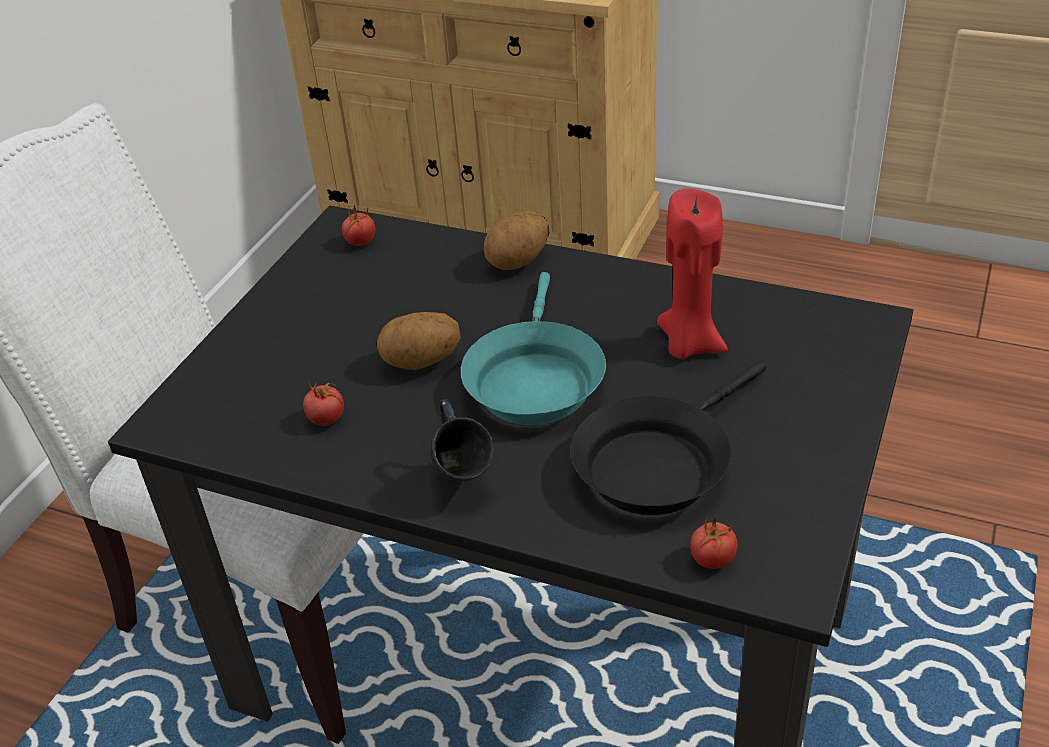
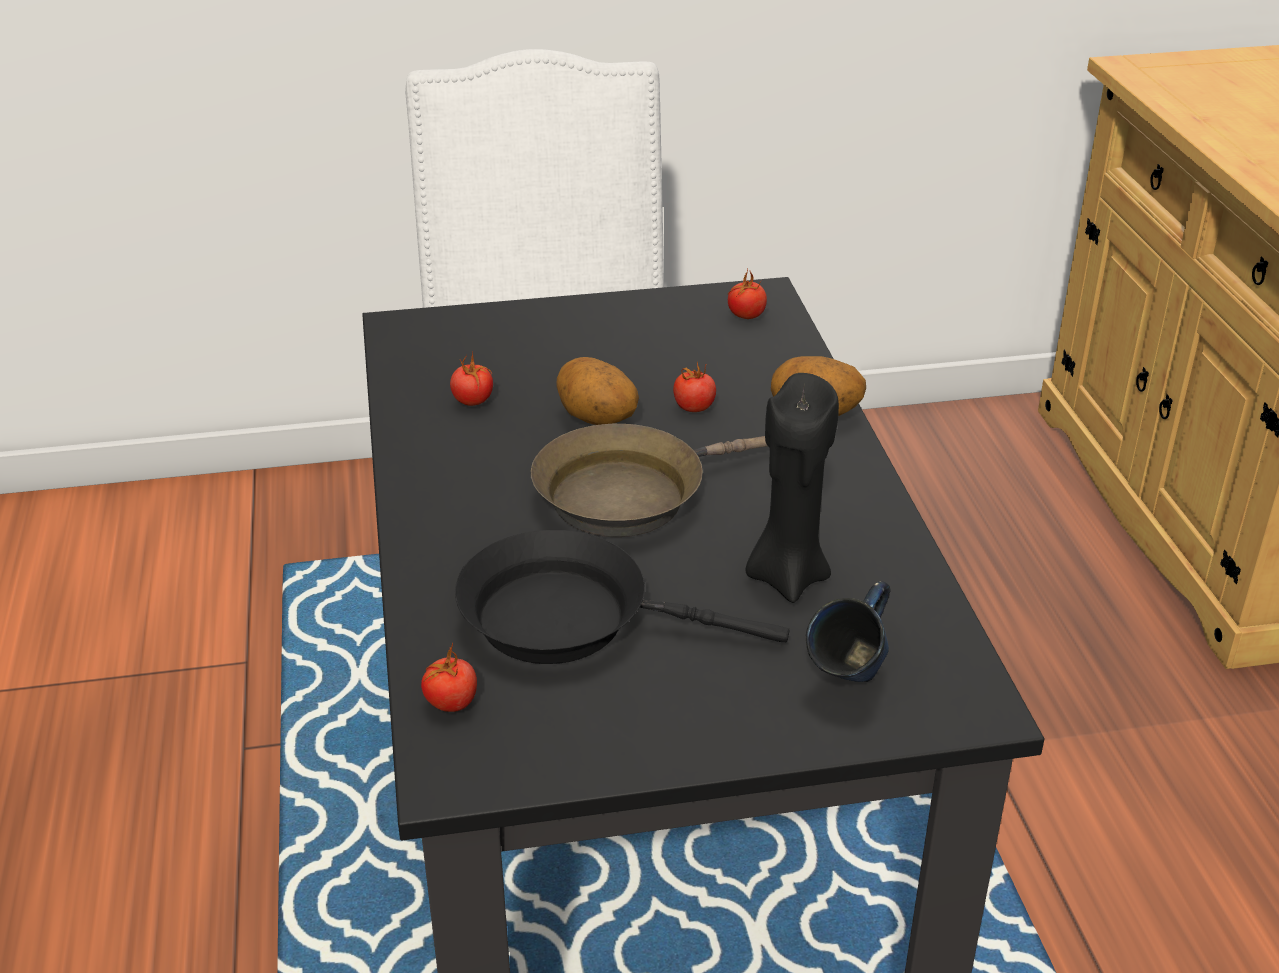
camera: 55 degrees right, 5 degrees down
blue mug [431,399,494,481] -> blue mug moved to [806,581,891,682]
turquoise frying pan [461,272,606,425] -> brown frying pan [531,424,767,537]
red candle [657,189,728,359] -> black candle [745,373,839,603]
none -> tomato [673,362,716,412]

